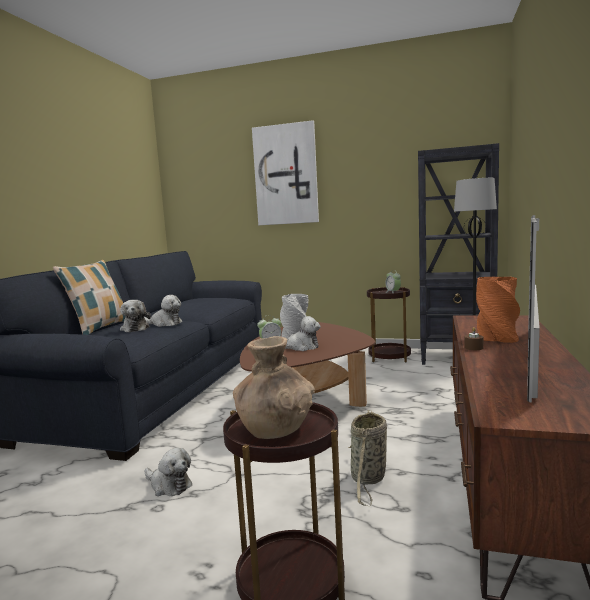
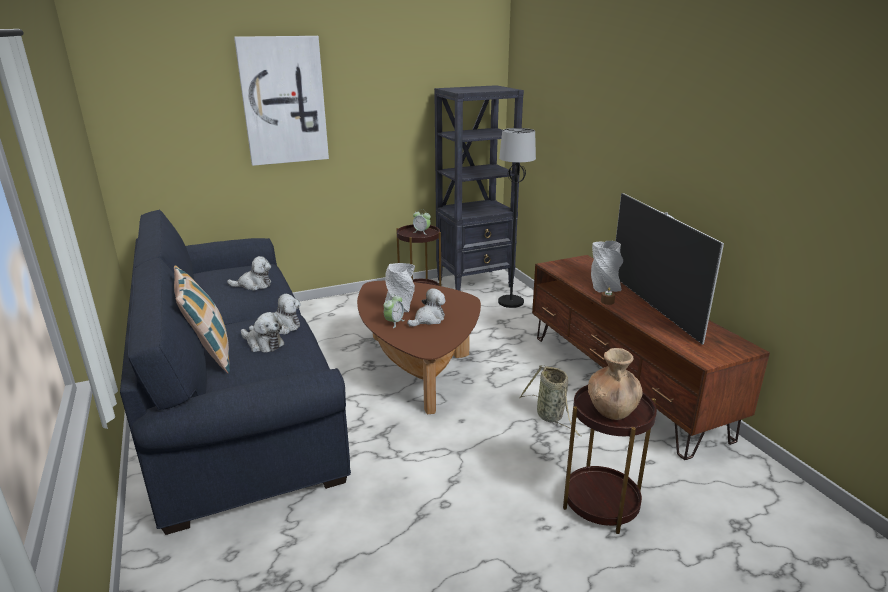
camera: 40 degrees left, 15 degrees up
plush toy [145,448,192,496] -> plush toy moved to [227,256,271,291]
orange vase [476,277,520,343] -> grey vase [591,241,623,292]

